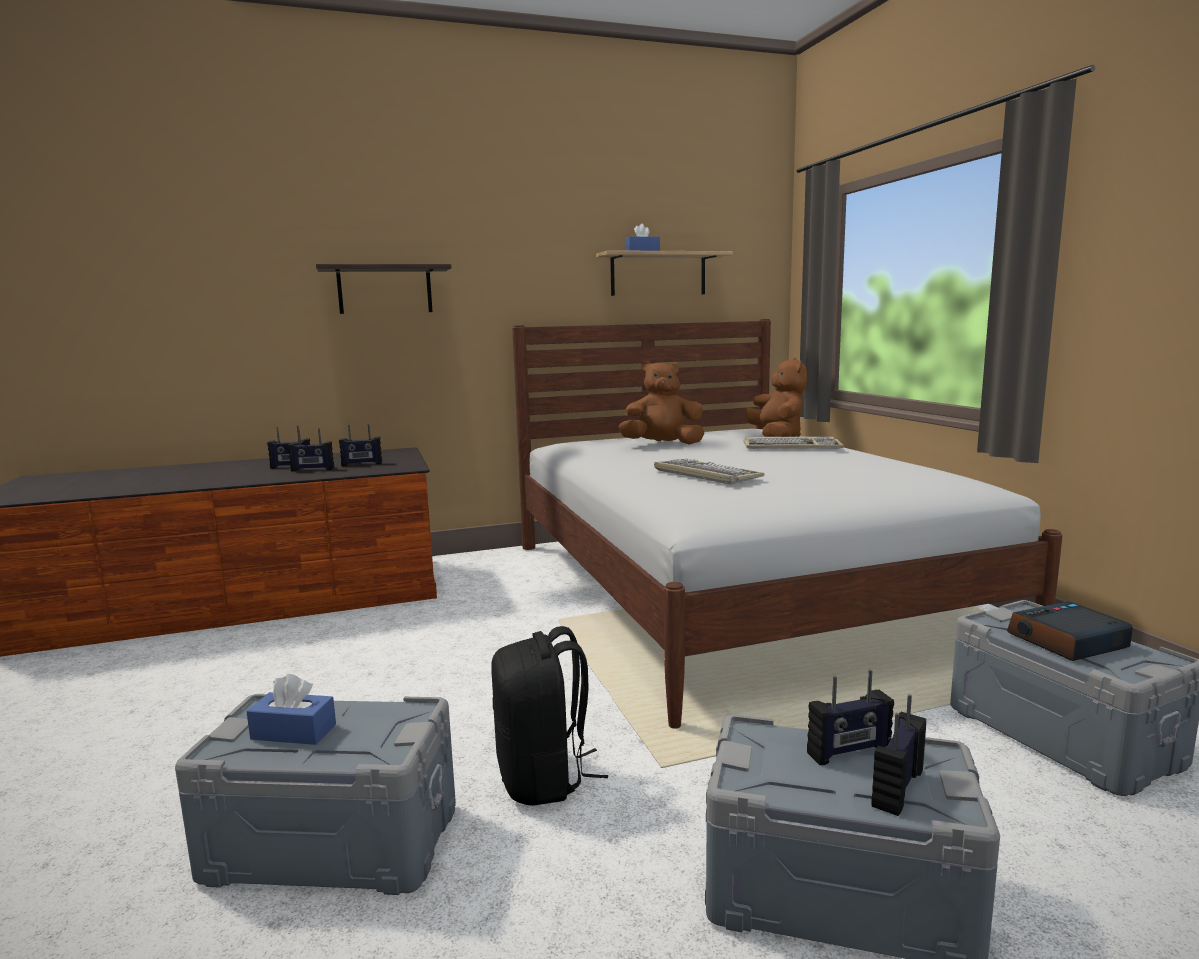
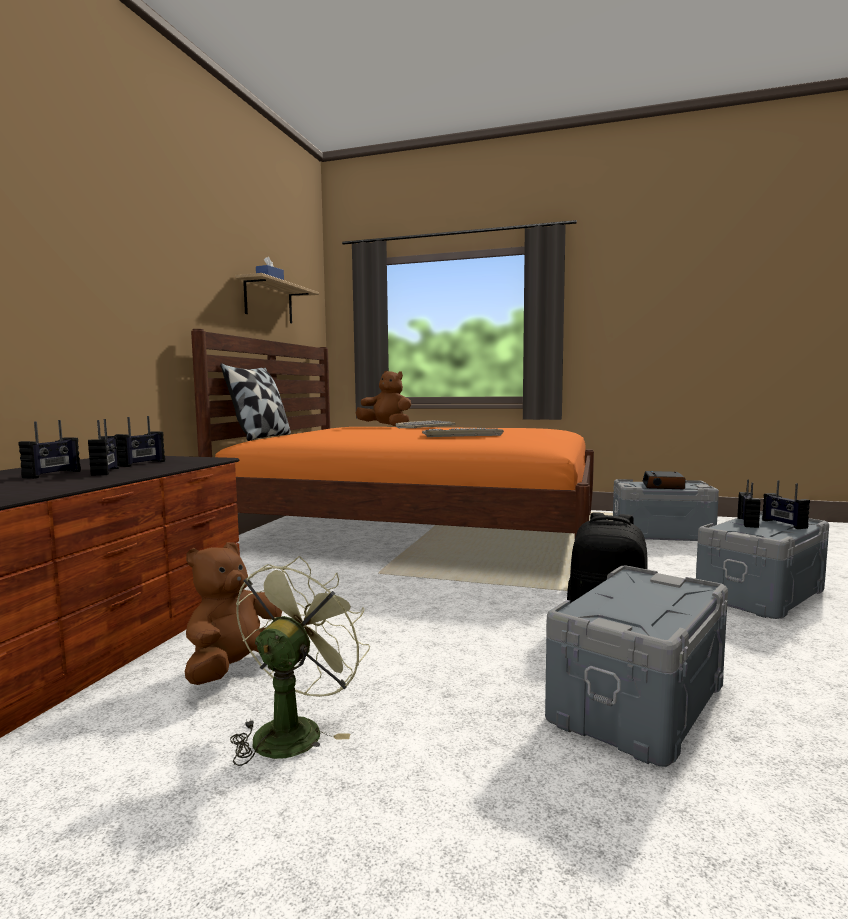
camera: 55 degrees left, 5 degrees down
blue tissue box [246,674,336,745] -> none
radio [288,428,334,472] -> radio turned 45 degrees counterclockwise [88,419,119,476]
shelf [316,264,451,314] -> none
white bed [512,319,1063,729] -> orange bed [191,329,594,537]
brown plush toy [619,361,704,444] -> brown plush toy moved to [185,542,282,685]
none -> pillow [220,363,291,441]
none -> green fan [230,556,370,766]

